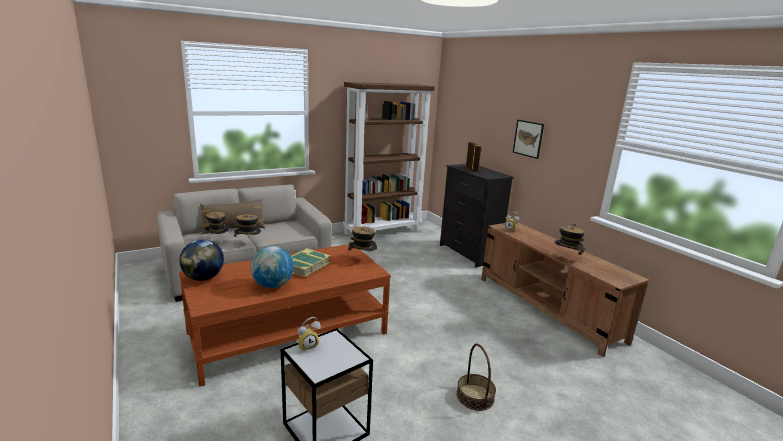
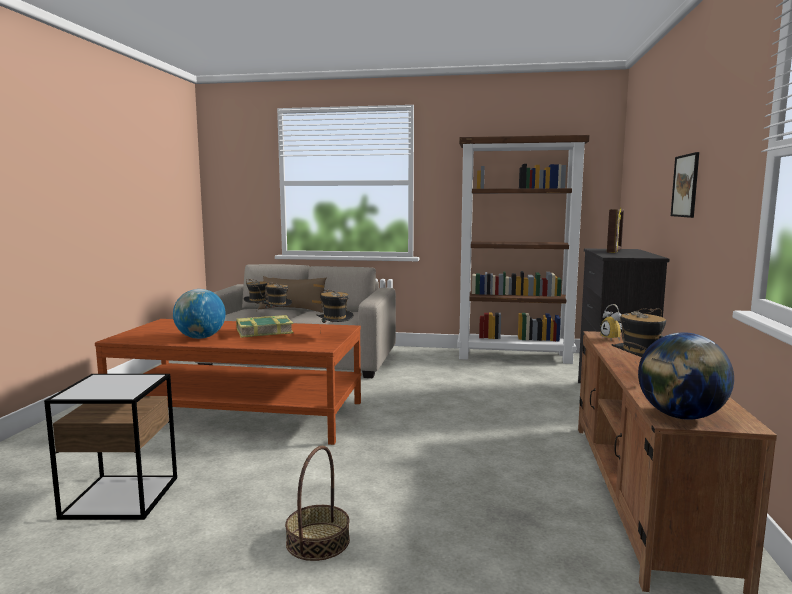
camera: 40 degrees right, 10 degrees down
globe [179,239,224,281] -> globe moved to [638,332,734,420]
alarm clock [298,317,321,351] -> none

